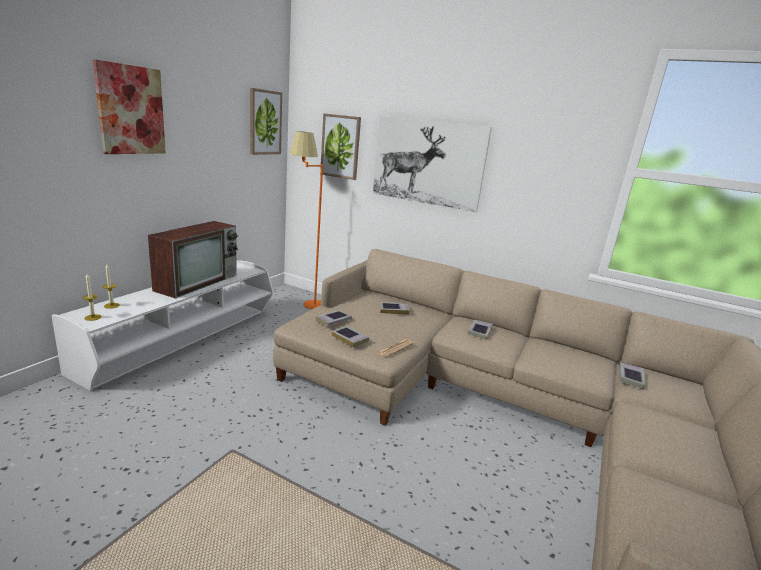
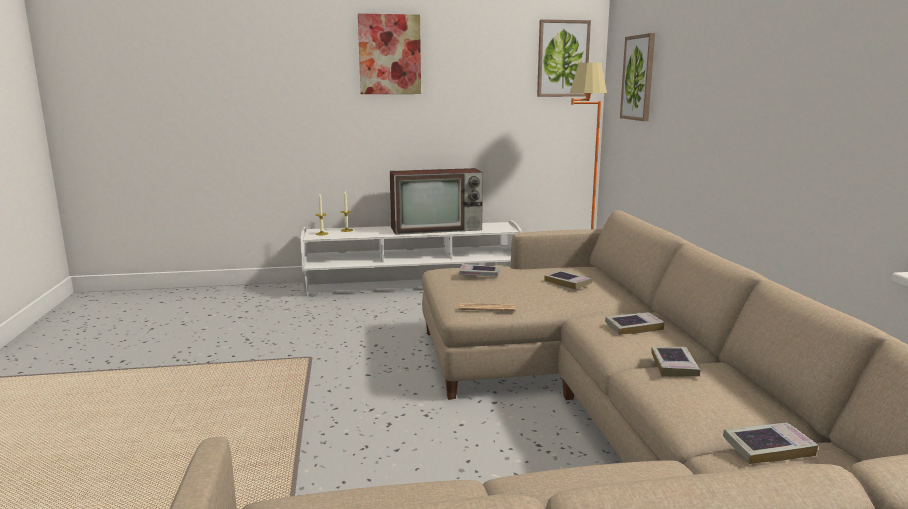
camera: 55 degrees right, 5 degrees down
book [332,326,369,348] -> book moved to [651,347,700,377]
picture [373,116,492,212] -> none

